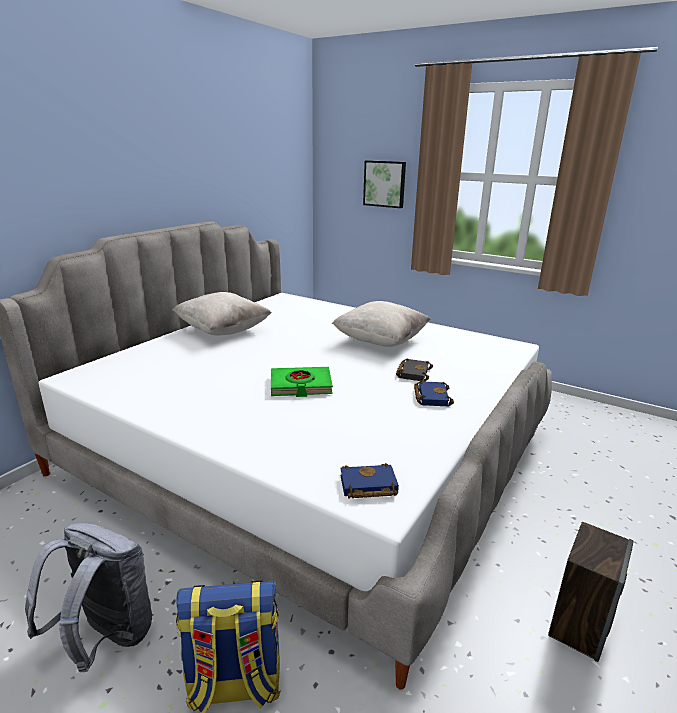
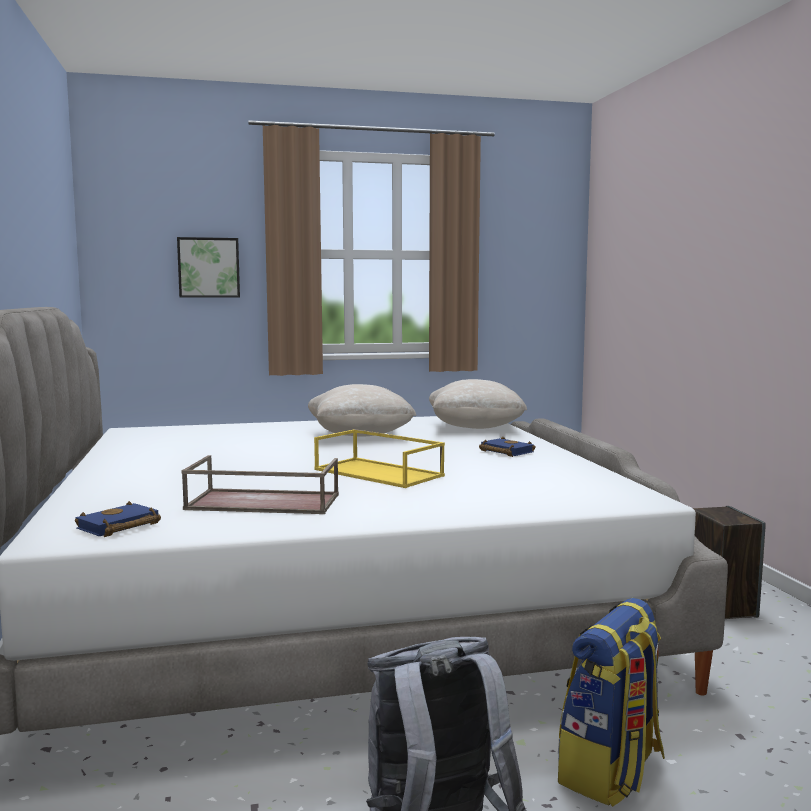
camera: 45 degrees left, 15 degrees down
beige pillow [173,292,271,336] -> beige pillow moved to [429,379,527,429]
green book [271,367,333,397] -> yellow tray [314,429,445,488]
blue book [340,463,399,499] -> blue book moved to [75,501,161,537]
black book [396,358,433,382] -> none
none -> brown tray [181,455,339,514]

